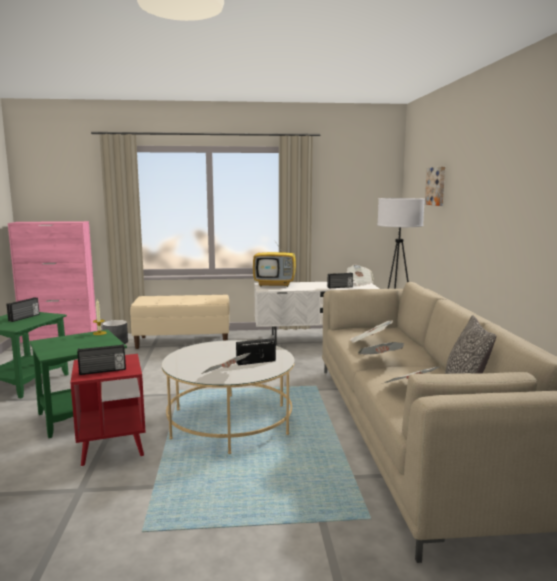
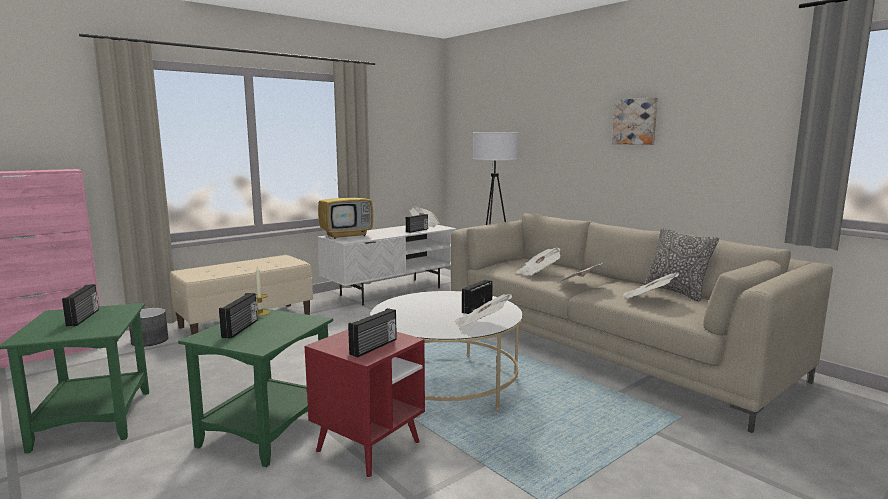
camera: 35 degrees left, 0 degrees up
picture [425,167,445,206] -> picture moved to [612,97,658,145]
none -> radio [219,293,258,339]

